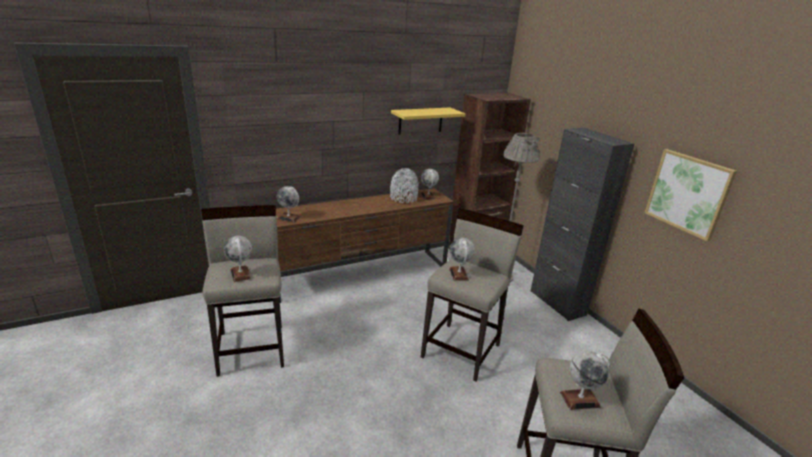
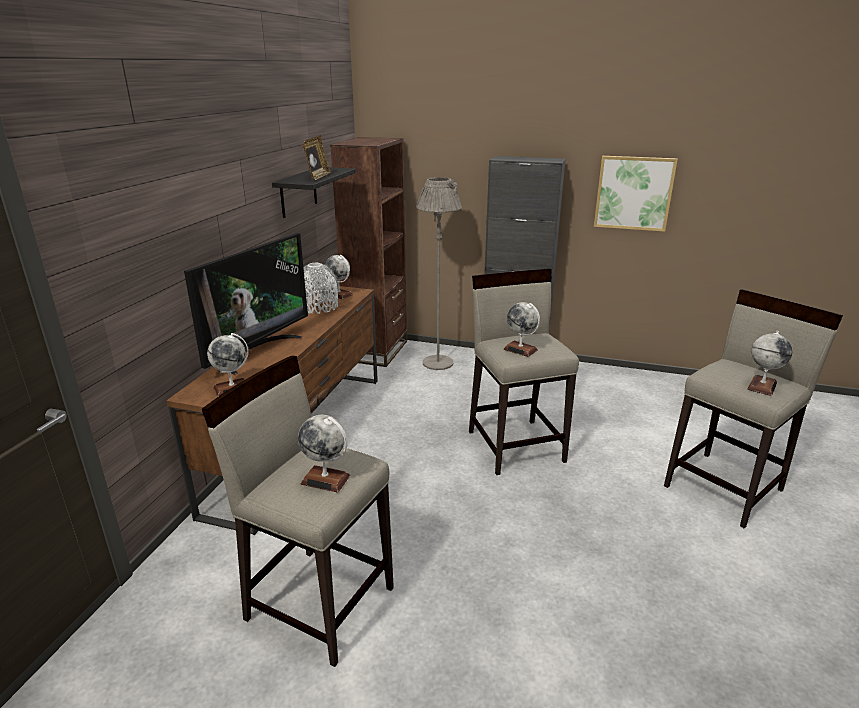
camera: 45 degrees left, 0 degrees up
yellow shelf [391,108,465,135] -> black shelf [272,167,356,218]
none -> television [184,233,308,375]
none -> picture frame [302,135,331,180]

